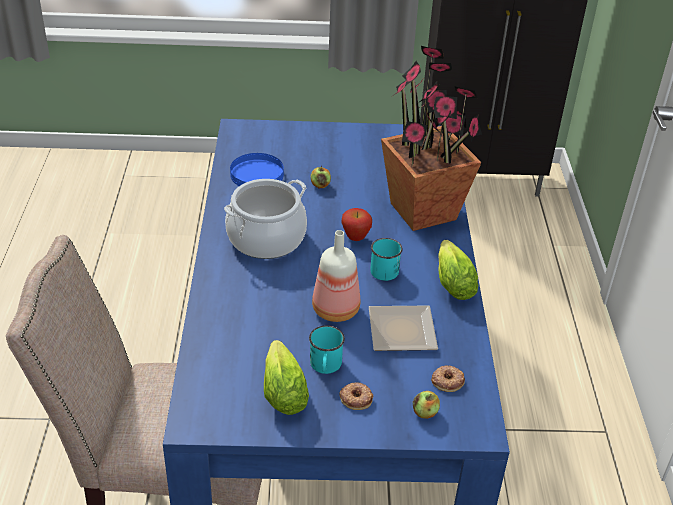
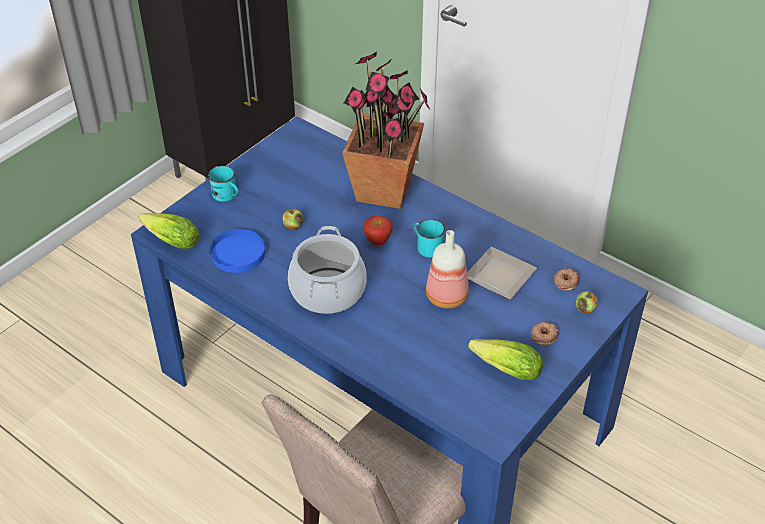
camera: 50 degrees left, 5 degrees up
turquoise mug [309,325,345,374] -> turquoise mug moved to [208,165,238,202]
lettuce [438,240,478,300] -> lettuce moved to [138,213,200,249]

